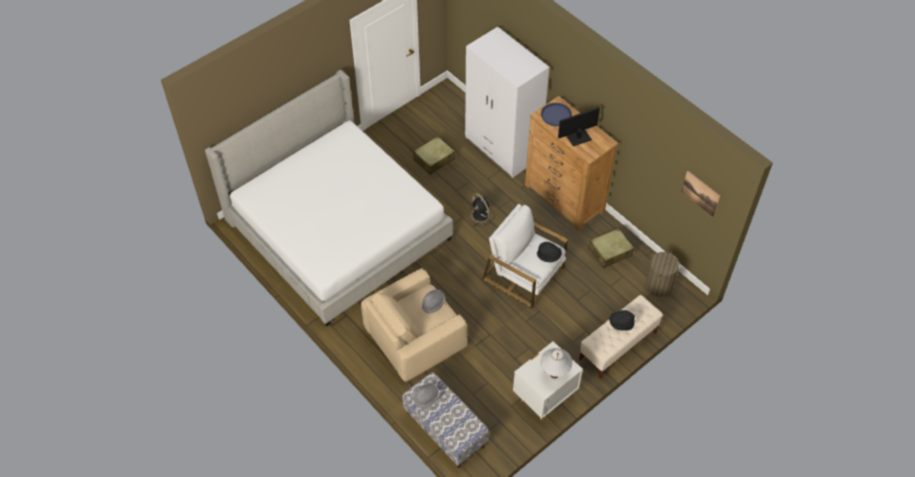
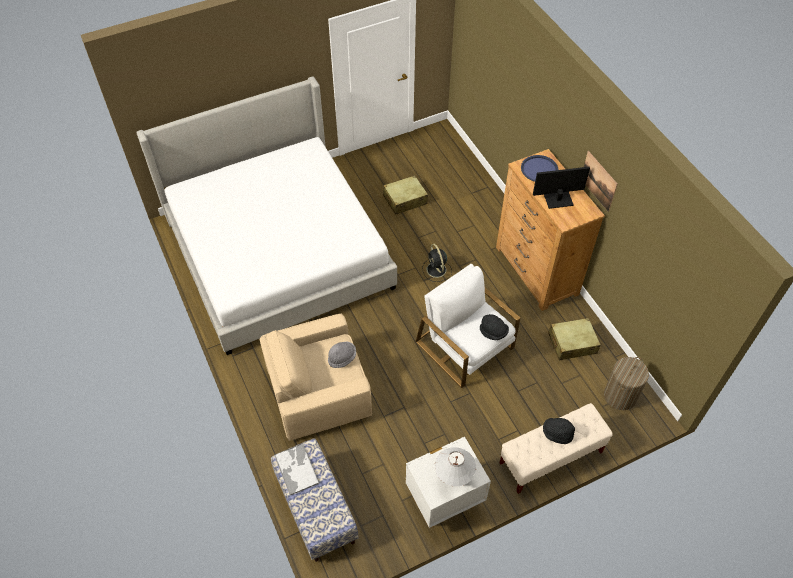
camera: 15 degrees right, 0 degrees up
grey hat [414,383,439,408] -> tray [274,443,320,496]
white wardrobe [465,27,549,178] -> none
picture [681,170,720,217] -> picture moved to [584,151,617,212]

